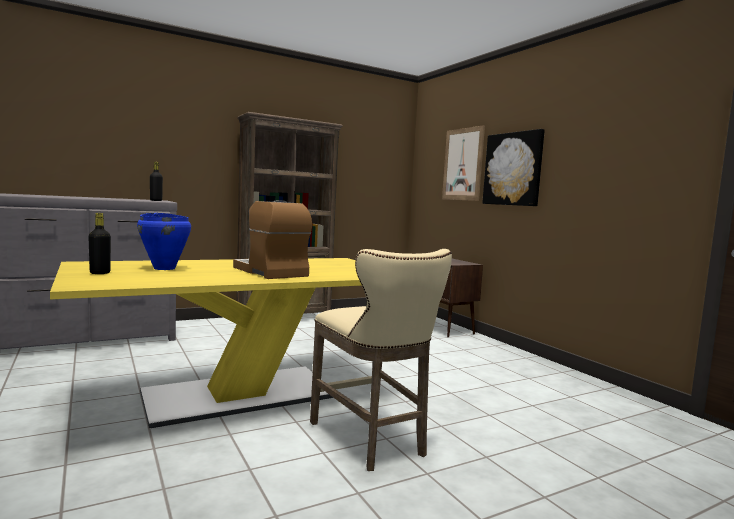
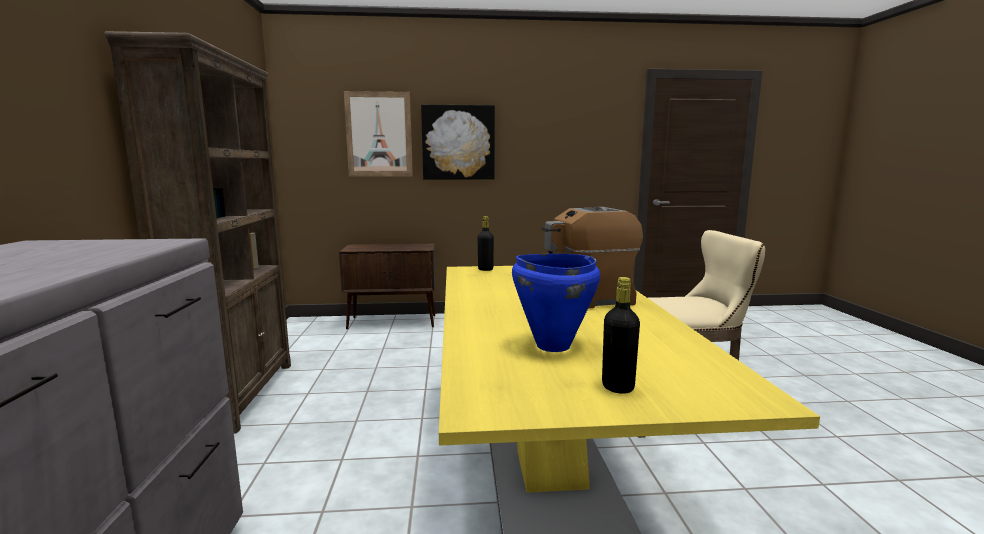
camera: 65 degrees left, 5 degrees up
black bottle [150,162,163,201] -> black bottle moved to [477,216,494,271]

